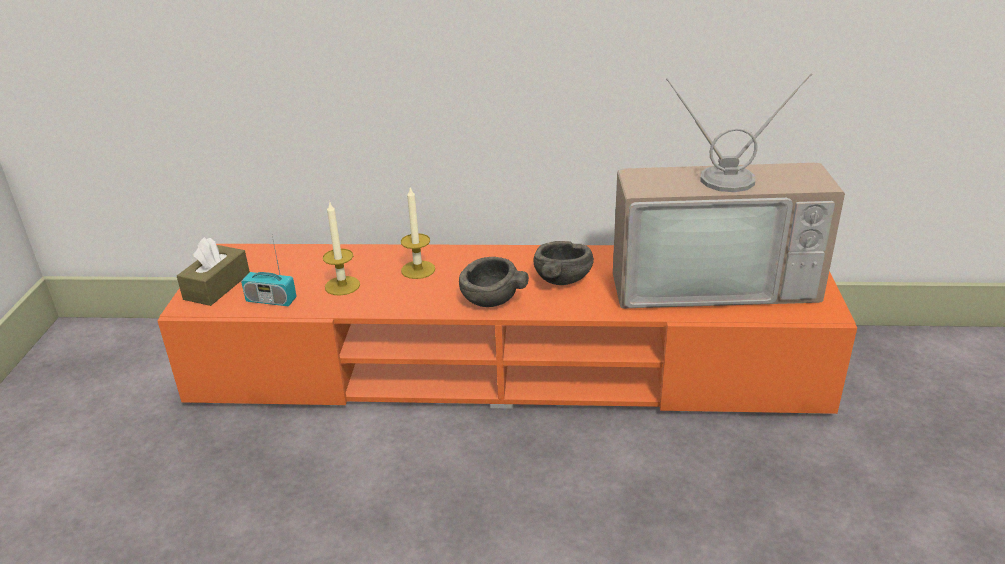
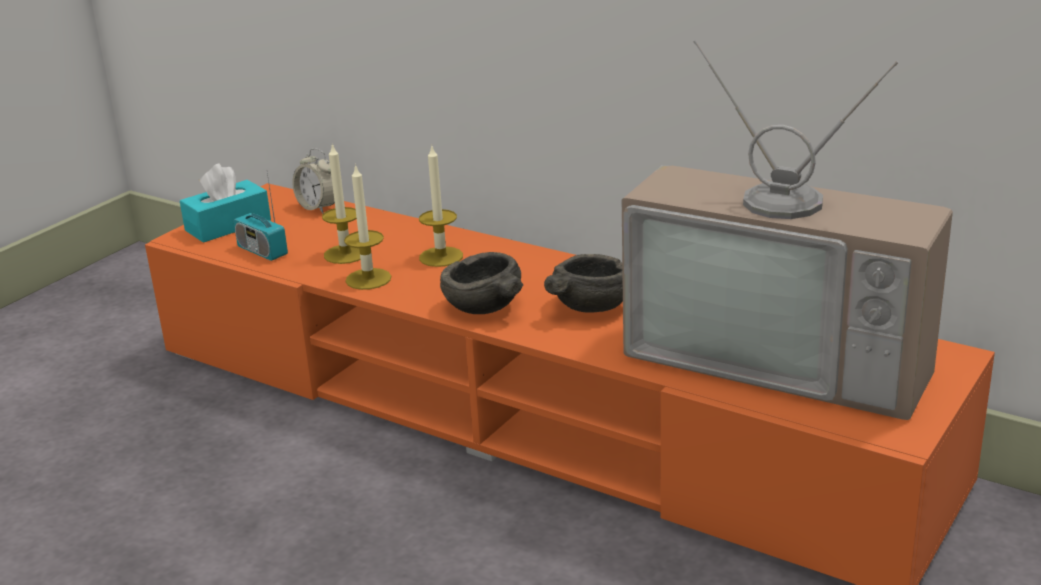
camera: 30 degrees right, 5 degrees down
brown tissue box [177,237,250,306] -> turquoise tissue box [180,163,271,243]
none -> alarm clock [292,148,335,213]
none -> candle [344,164,391,290]

